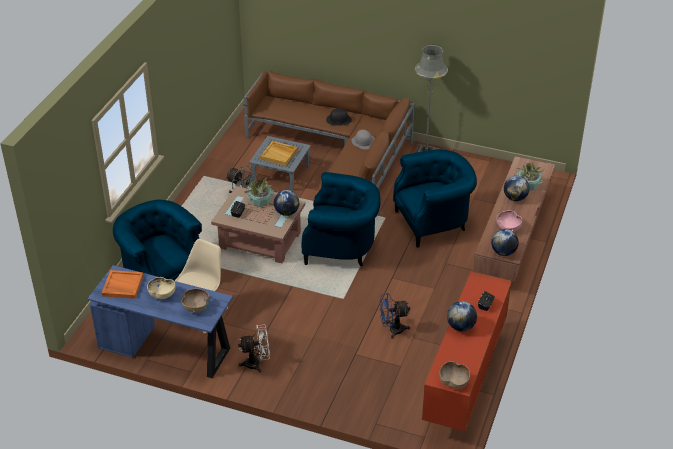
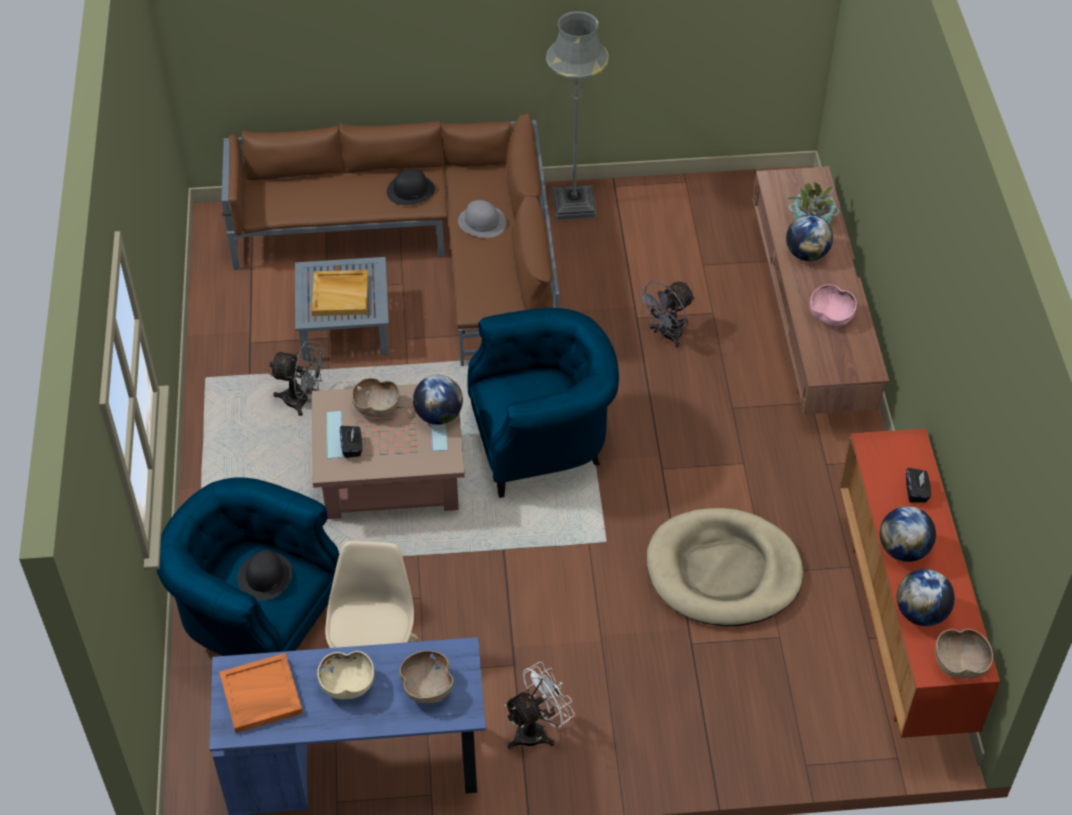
camera: 25 degrees left, 10 degrees up
potted plant [244,178,274,207] -> brown bowl [352,378,400,417]
blue fan [379,293,410,339] -> beige dog bed [647,508,803,626]
blue armchair [393,150,477,248] -> grey fan [636,281,695,348]
globe [491,229,519,256] -> globe moved to [897,569,955,626]
none -> black hat [238,550,293,601]

